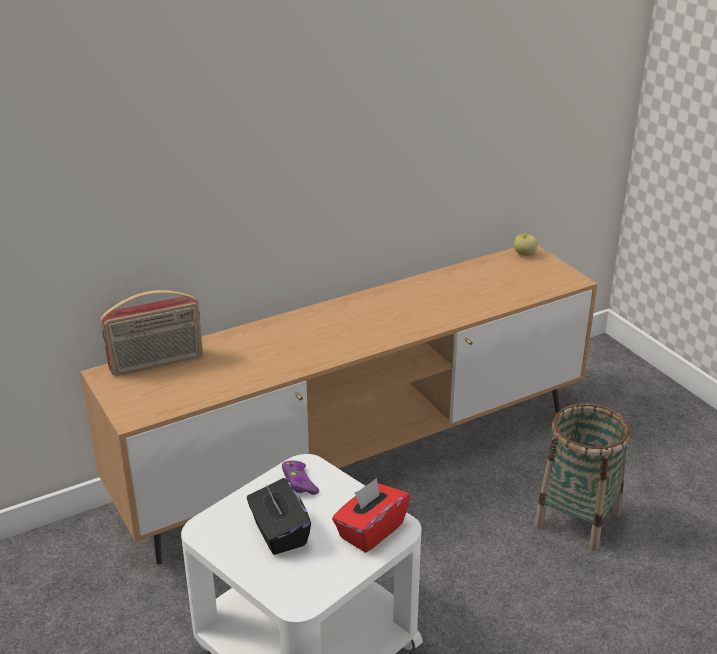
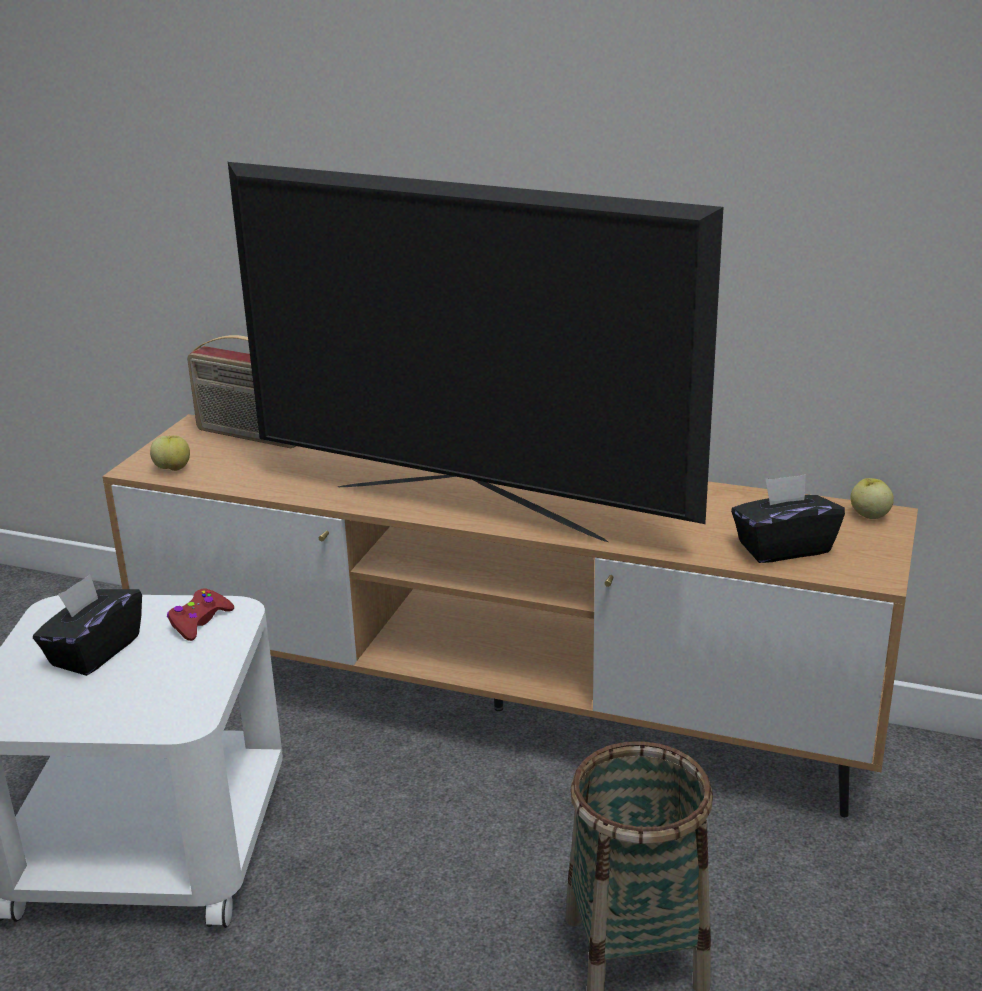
camera: 50 degrees right, 5 degrees down
purple game controller [282,461,319,495] -> red game controller [167,588,234,641]
red tissue box [332,478,410,553] -> none
none -> apple [150,435,190,471]
none -> television [228,162,724,542]
none -> black tissue box [731,474,845,563]

